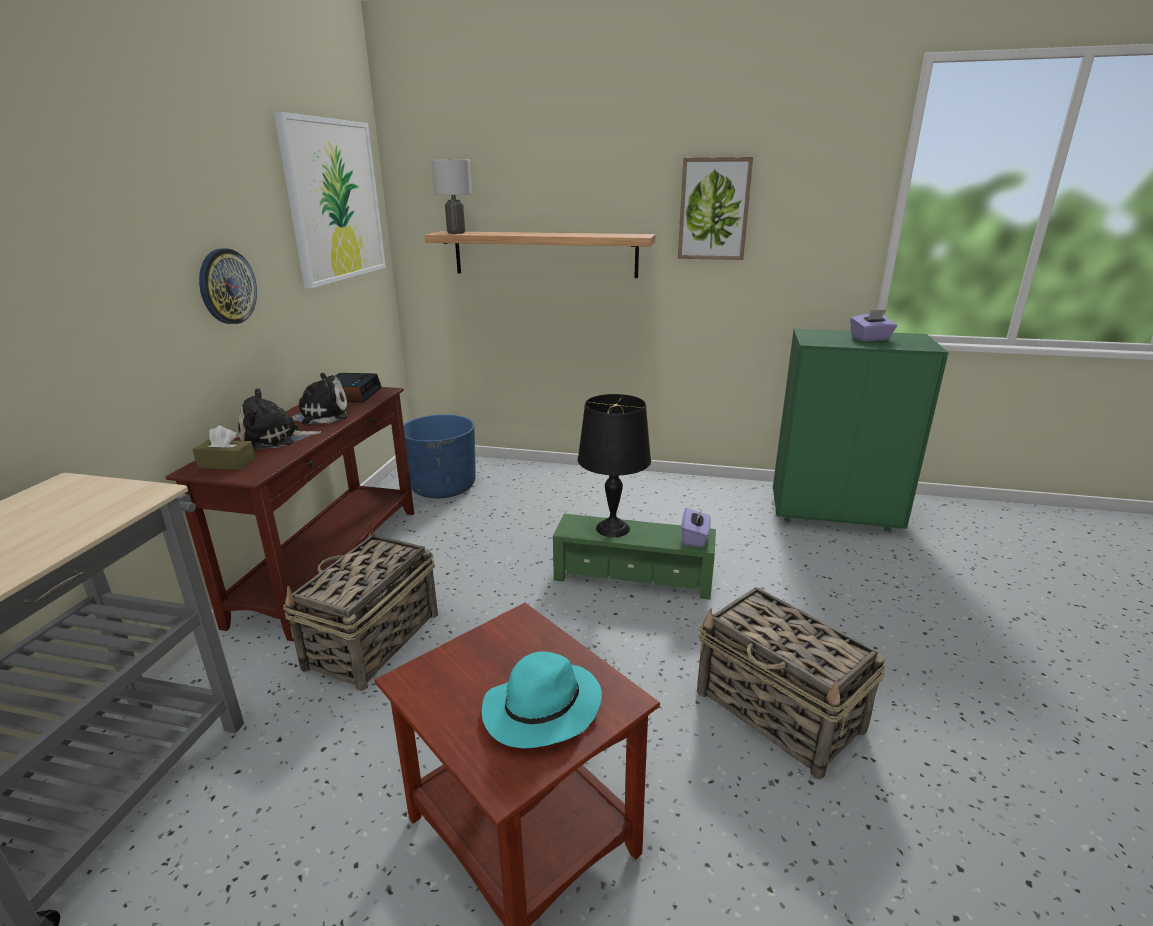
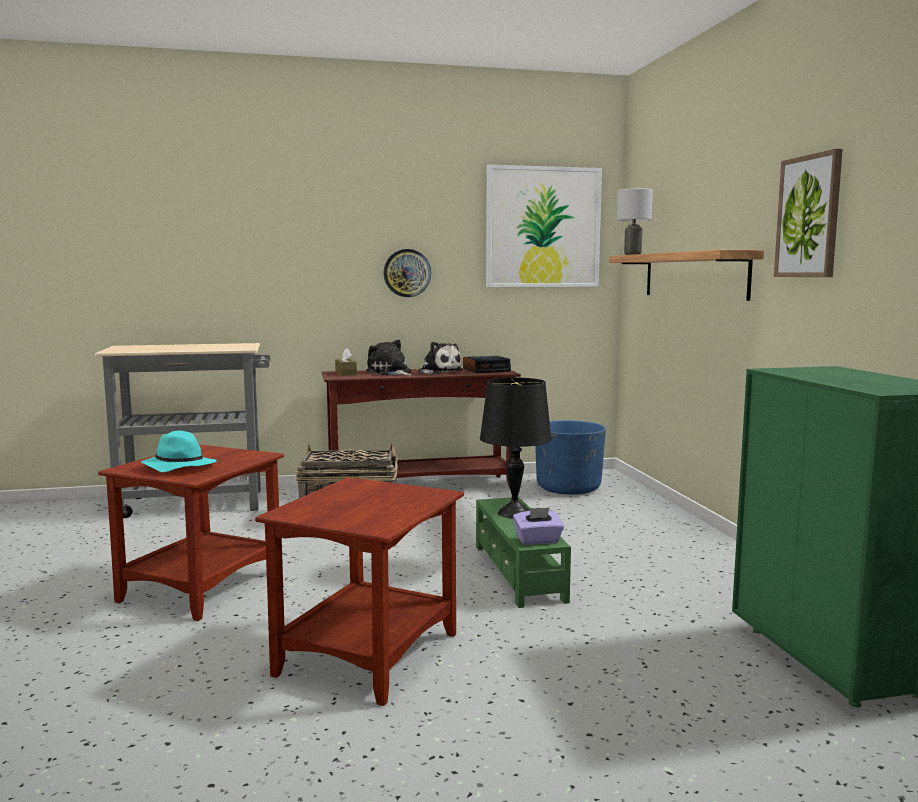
camera: 65 degrees right, 15 degrees down
basket [697,587,886,779] -> brown side table [255,477,464,706]
purple tissue box [850,310,897,341] -> none

